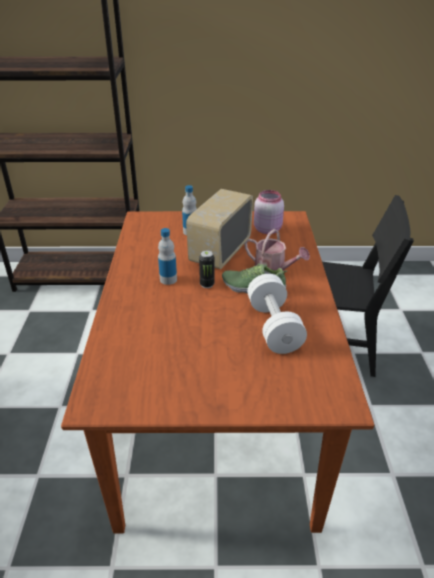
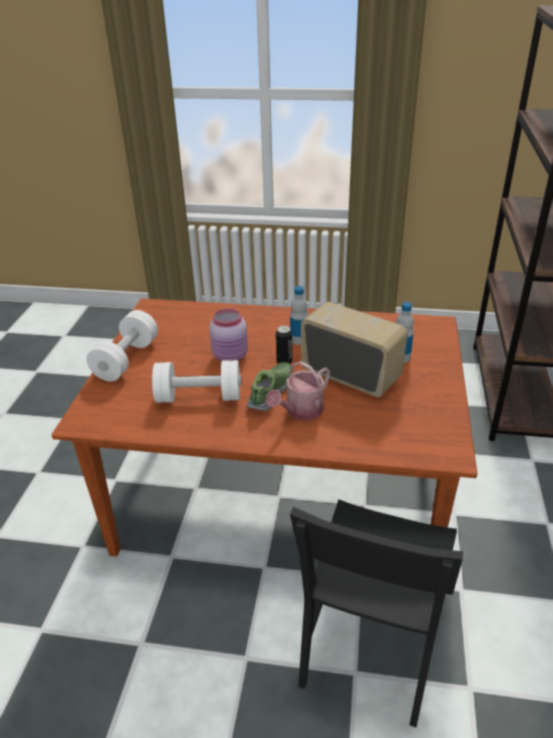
camera: 100 degrees right, 0 degrees up
pink jar [254,190,284,234] -> pink jar moved to [209,309,248,362]
none -> white dumbbell [87,310,158,381]

